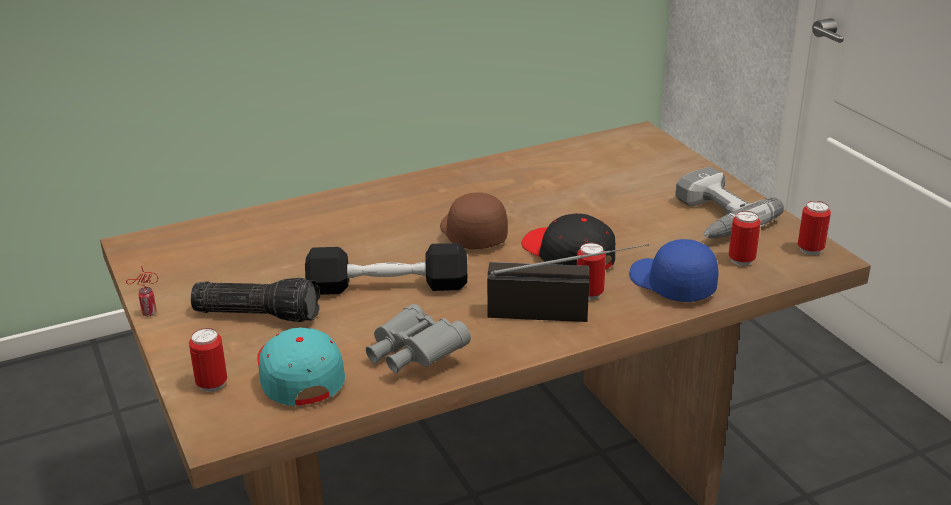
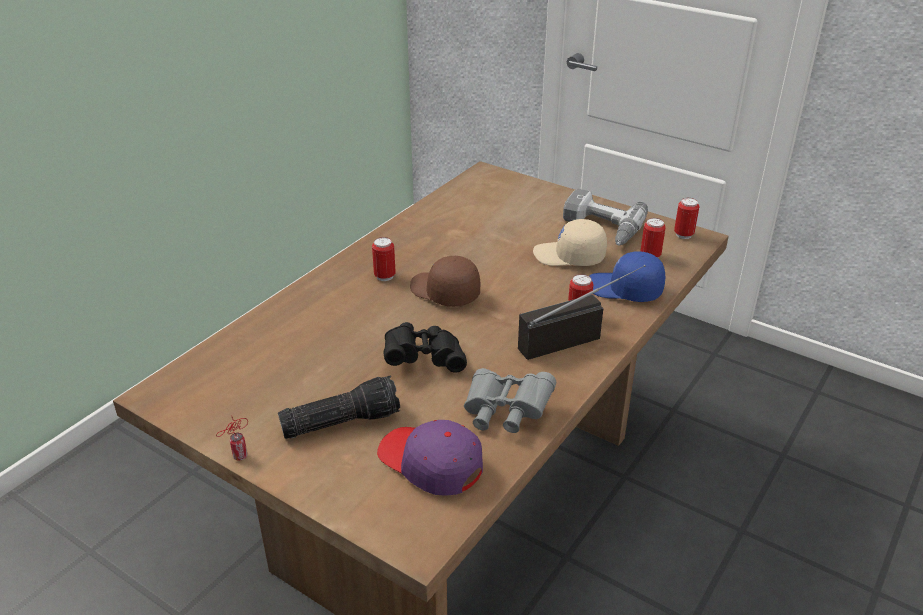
camera: 30 degrees left, 5 degrees up
can [189,328,227,392] -> can moved to [372,237,396,281]
turquoise cap [257,327,345,406] -> purple cap [377,420,483,496]
black dumbbell [305,243,467,295] -> black binoculars [384,322,467,373]
black cap [521,213,615,270] -> none
none -> beige cap [533,219,607,266]

